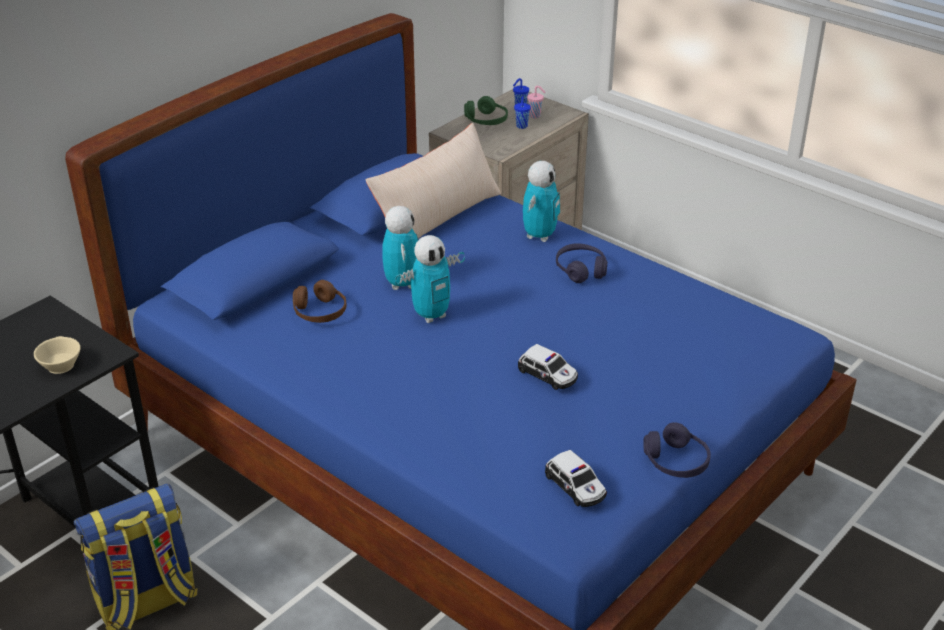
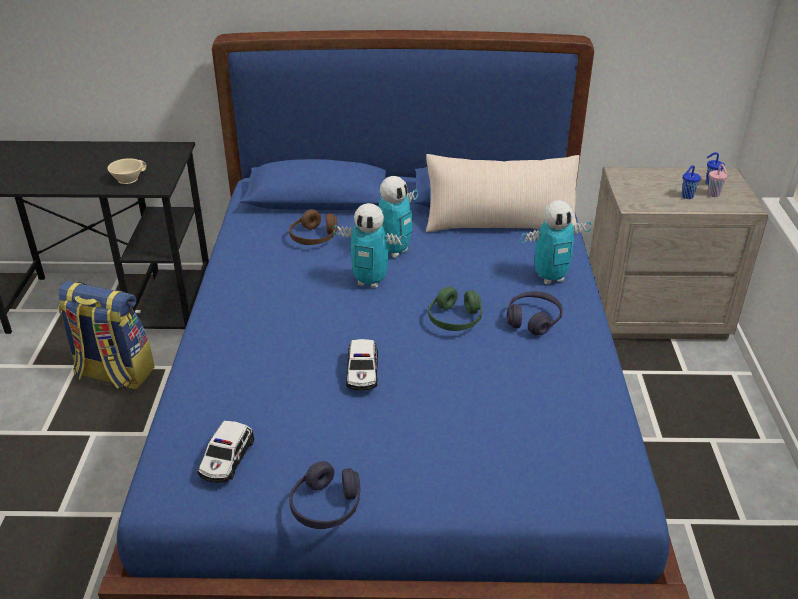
camera: 50 degrees right, 0 degrees up
green headphones [464,96,508,125] -> green headphones moved to [428,286,482,331]

